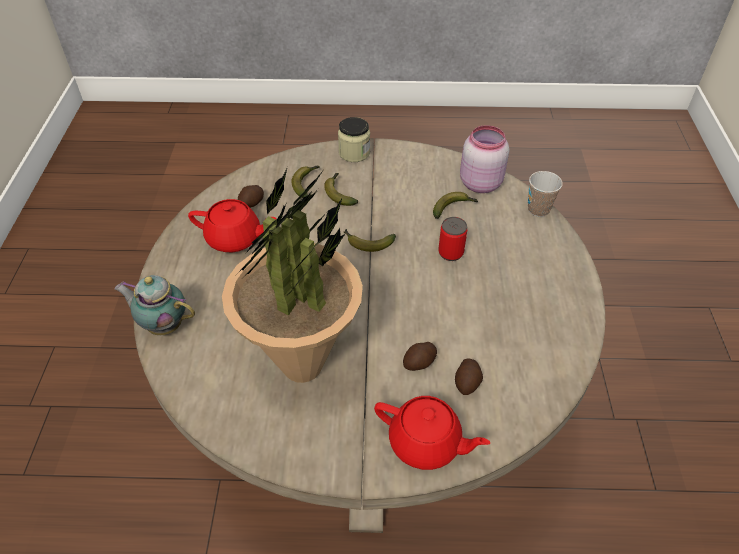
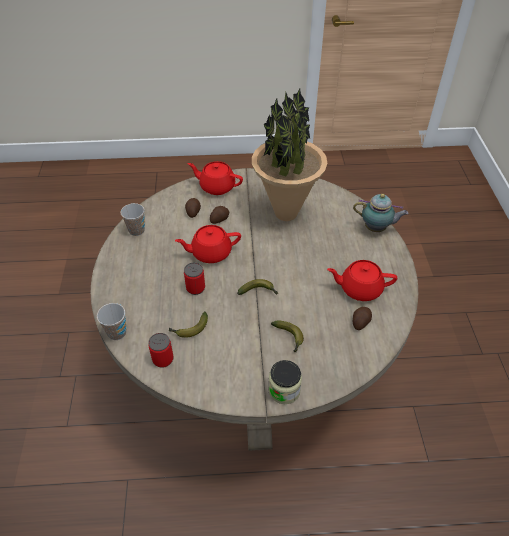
camera: 175 degrees right, 0 degrees up
banana [291,165,320,198] -> none
pink jar [460,125,509,193] -> can [148,333,174,368]
none -> cup [121,203,145,236]
none -> red teapot [175,225,241,263]

